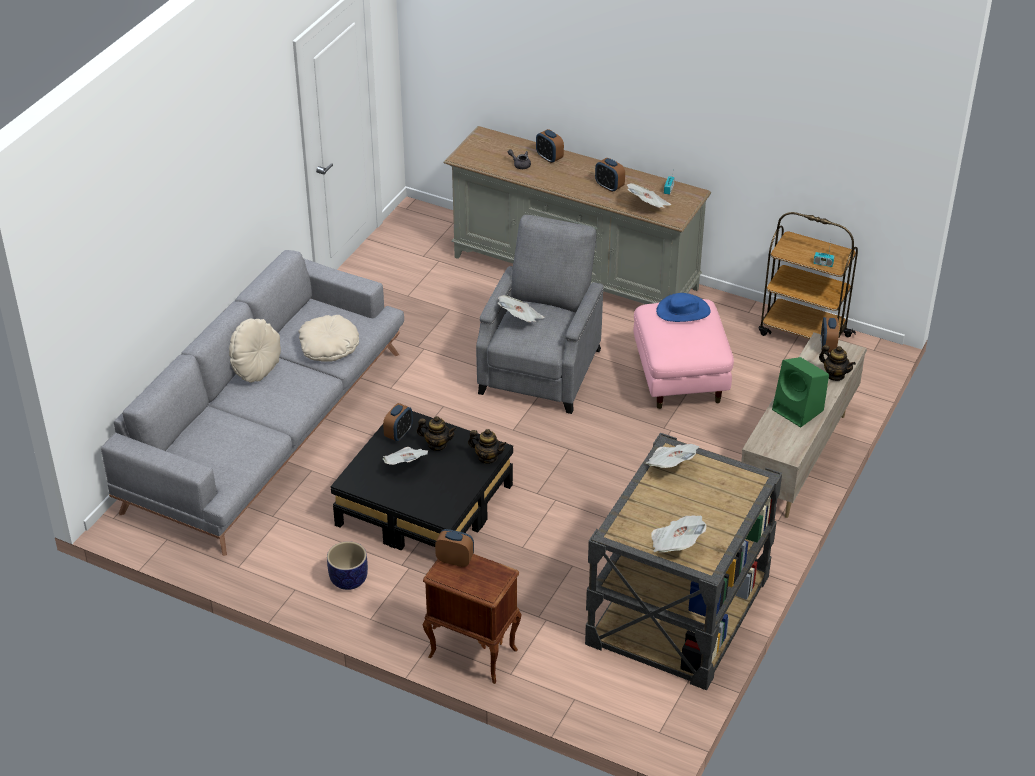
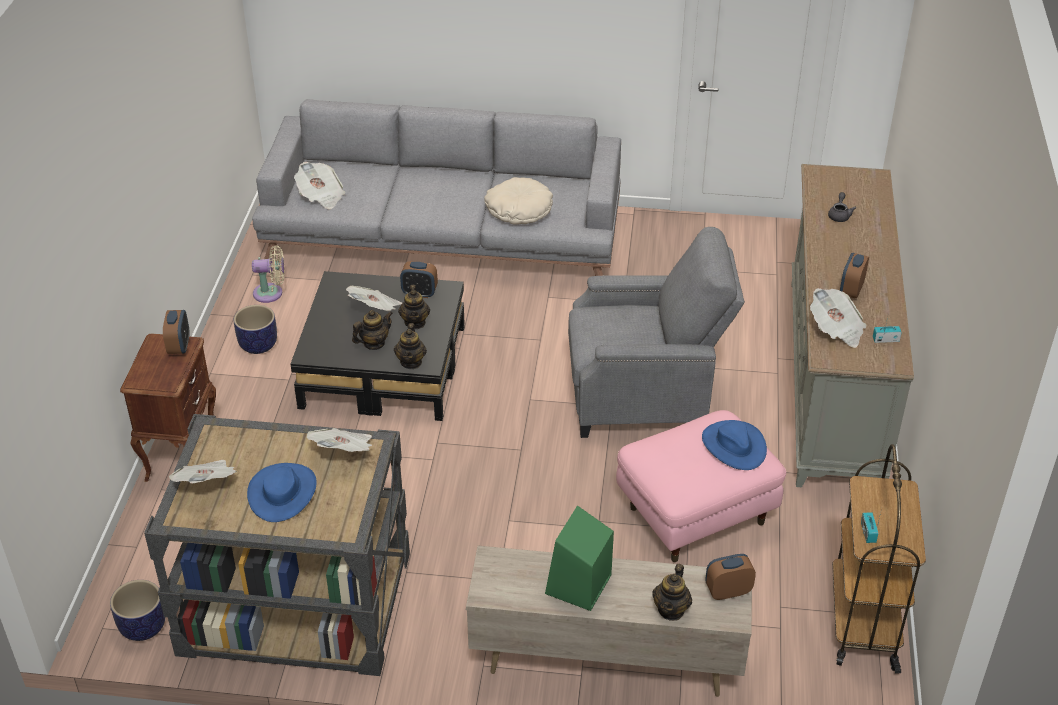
camera: 70 degrees right, 0 degrees up
beige pillow [229,319,281,383] -> none
newspaper [498,295,544,322] -> newspaper moved to [294,162,346,209]
alarm clock [536,129,564,163] -> none
none -> planter [110,580,165,641]
none -> blue hat [247,463,317,522]
none -> beige fan [252,245,285,303]
none -> teapot [352,310,393,350]

